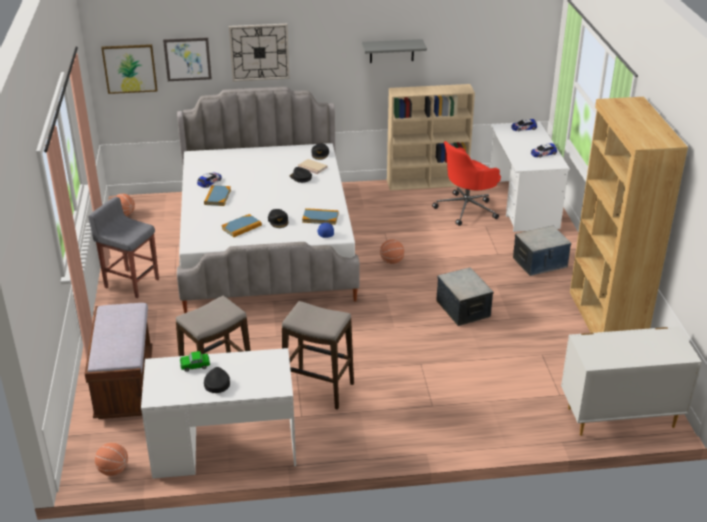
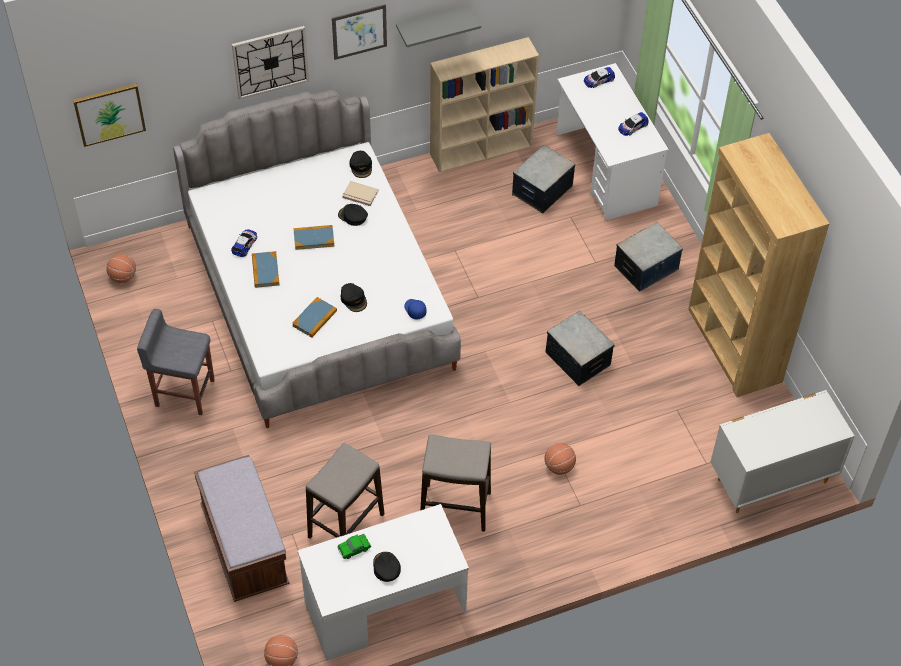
camera: 15 degrees left, 20 degrees up
picture [163,37,212,81] -> picture moved to [332,4,387,60]
book [302,208,339,225] -> book moved to [293,225,334,250]
basketball [380,239,404,264] -> basketball moved to [545,443,576,475]
red office chair [432,141,501,226] -> storage box [512,145,575,213]

